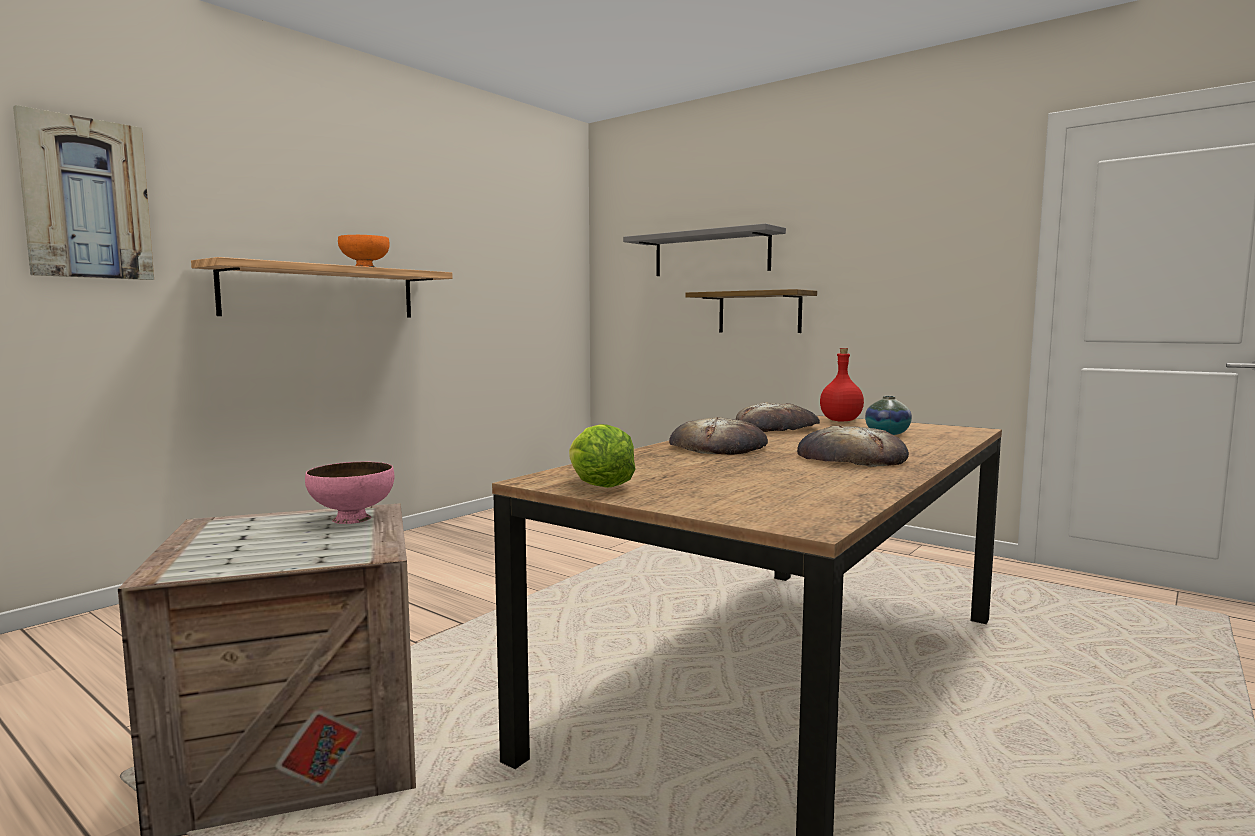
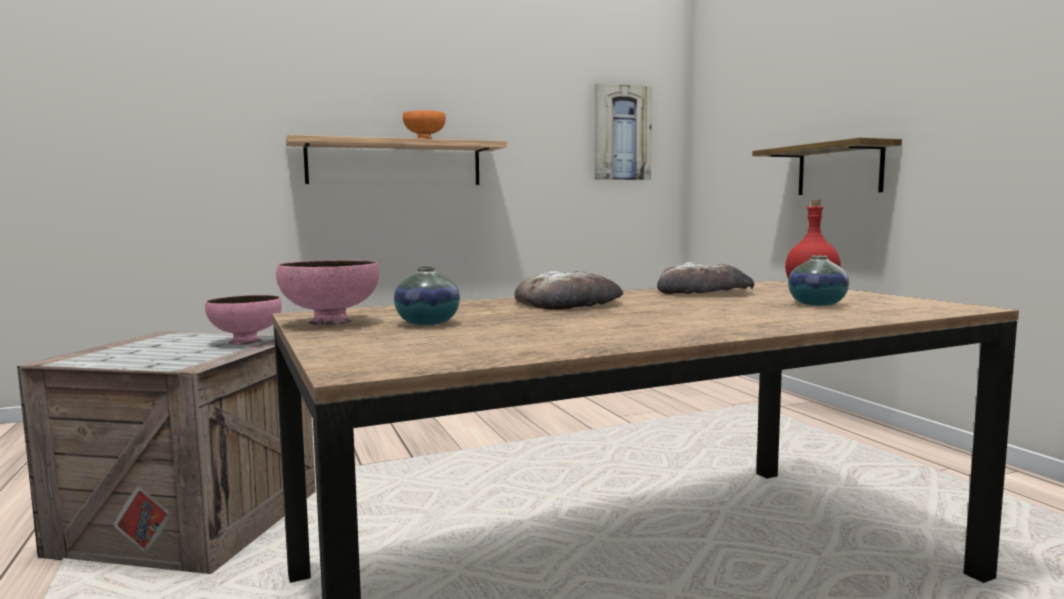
camera: 30 degrees right, 0 degrees up
picture [13,105,154,280] -> picture moved to [595,83,652,180]
lettuce [569,424,636,488] -> pink bowl [276,260,379,326]
grey shelf [623,223,786,276] -> none
bread [797,426,909,467] -> none
none -> vase [394,267,460,325]

